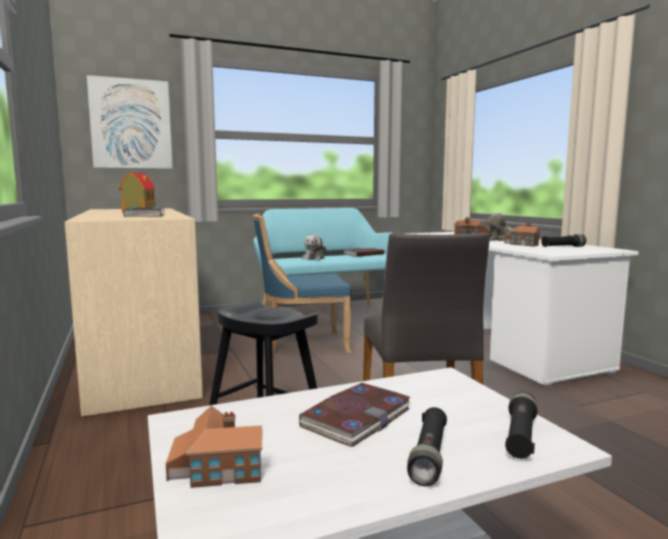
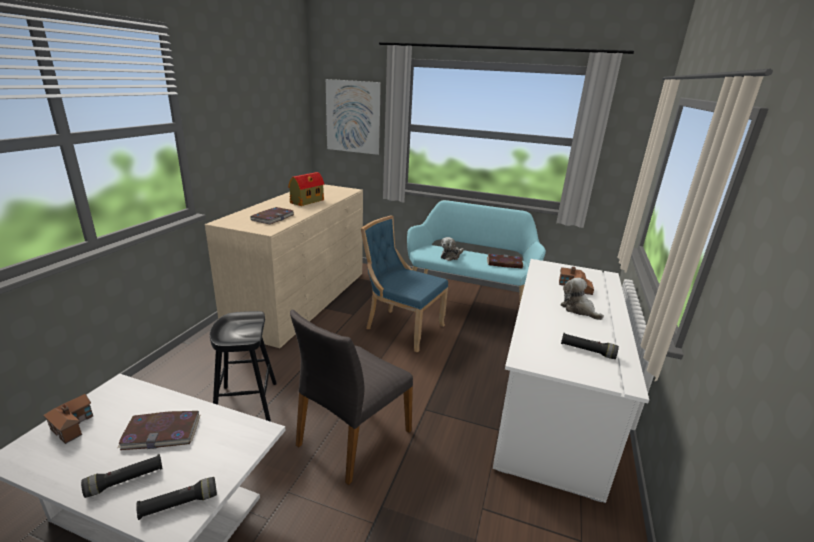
camera: 40 degrees right, 15 degrees up
toy house [505,222,541,246] -> none

